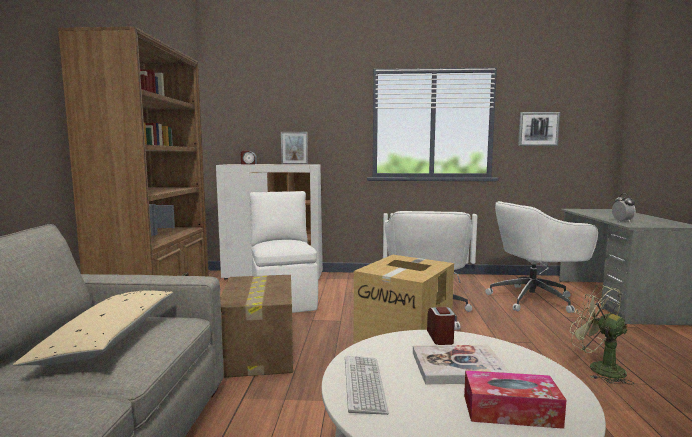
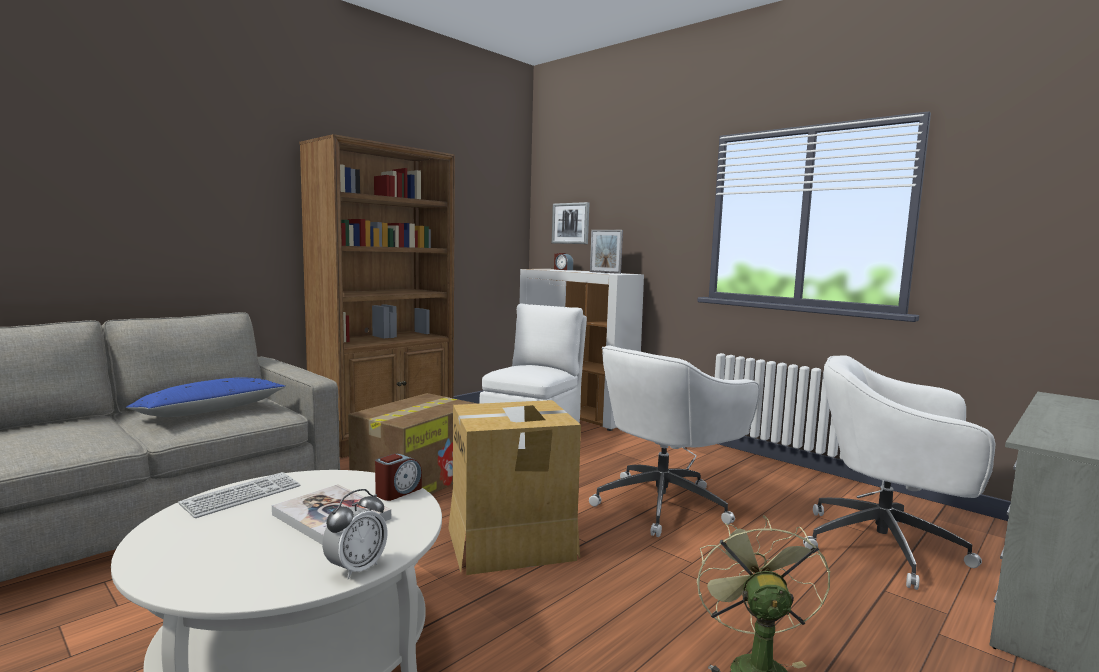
camera: 40 degrees right, 0 degrees up
beige pillow [13,290,173,366] -> blue pillow [126,377,286,417]
tissue box [464,370,566,429] -> none
picture [518,112,560,146] -> picture moved to [552,202,589,244]
alarm clock [612,194,636,222] -> alarm clock moved to [322,489,388,580]

